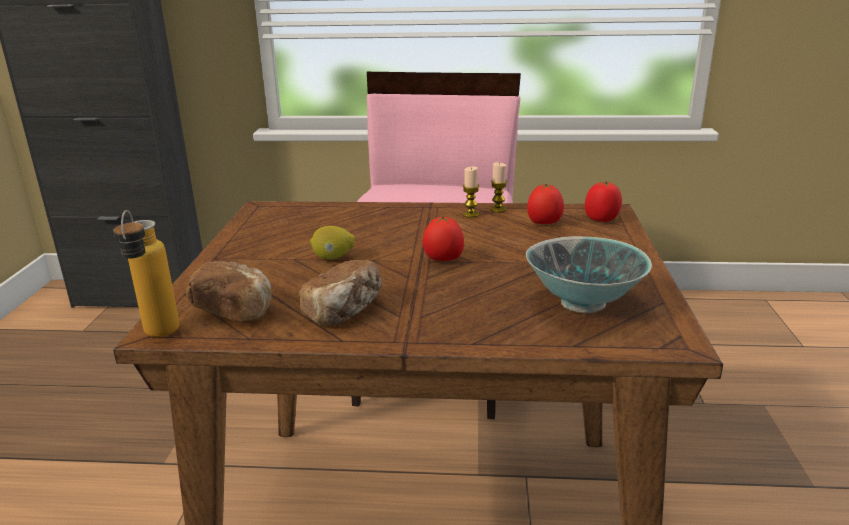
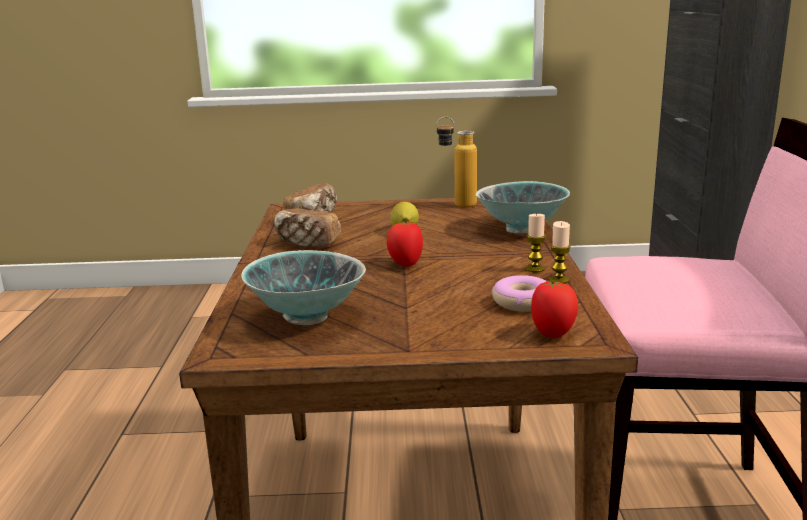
camera: 85 degrees right, 5 degrees down
bottle [113,210,179,337] -> bottle moved to [436,117,477,208]
tomato [527,184,564,224] -> donut [492,275,547,312]
none -> bowl [476,181,570,234]

